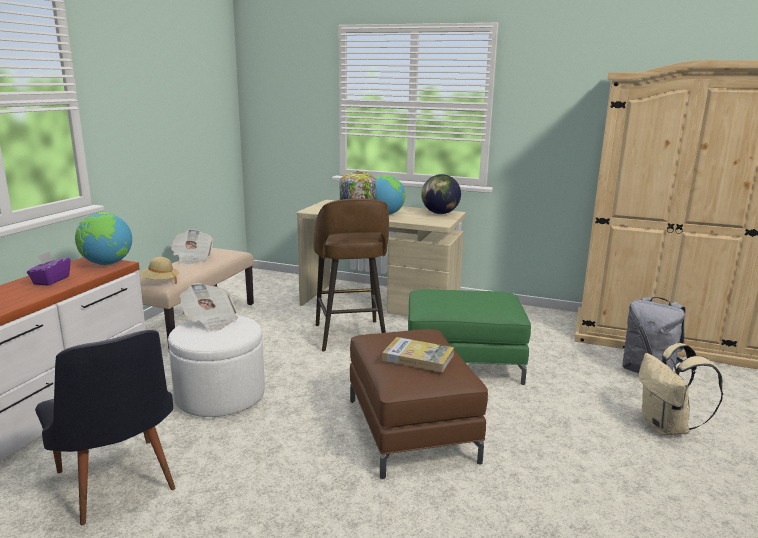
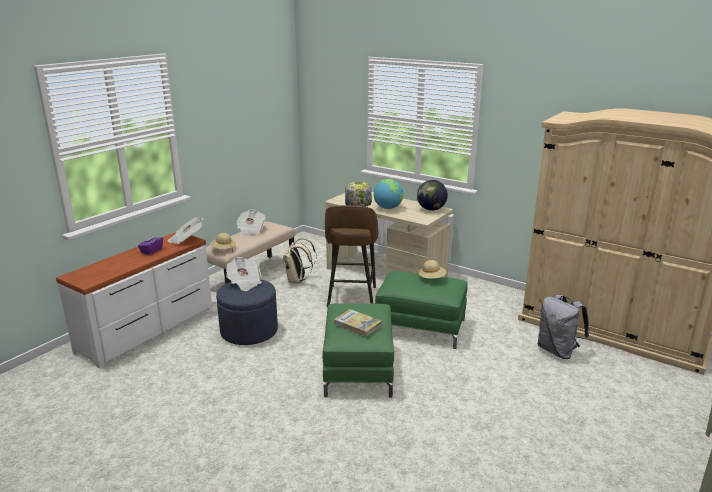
camera: 15 degrees right, 5 degrees up
black chair [35,330,176,525] -> none
globe [75,212,132,265] -> newspaper [168,217,204,244]
white ottoman [168,315,265,417] -> blue ottoman [216,280,278,345]
brown ottoman [350,329,488,479] -> green ottoman [322,303,394,398]
beige backpack [639,343,723,436] -> beige backpack moved to [283,238,317,283]
none -> beige hat [418,260,446,279]

